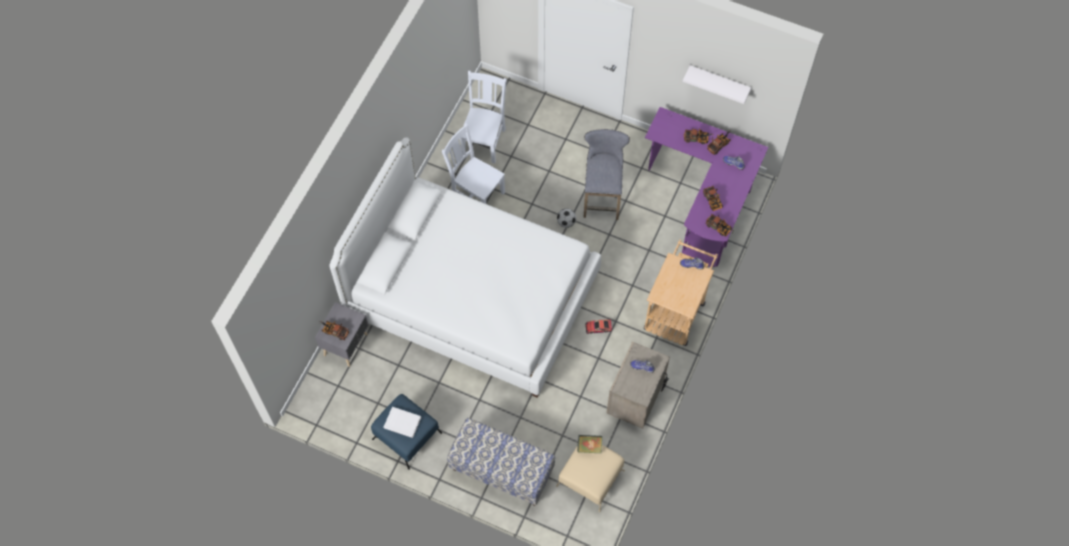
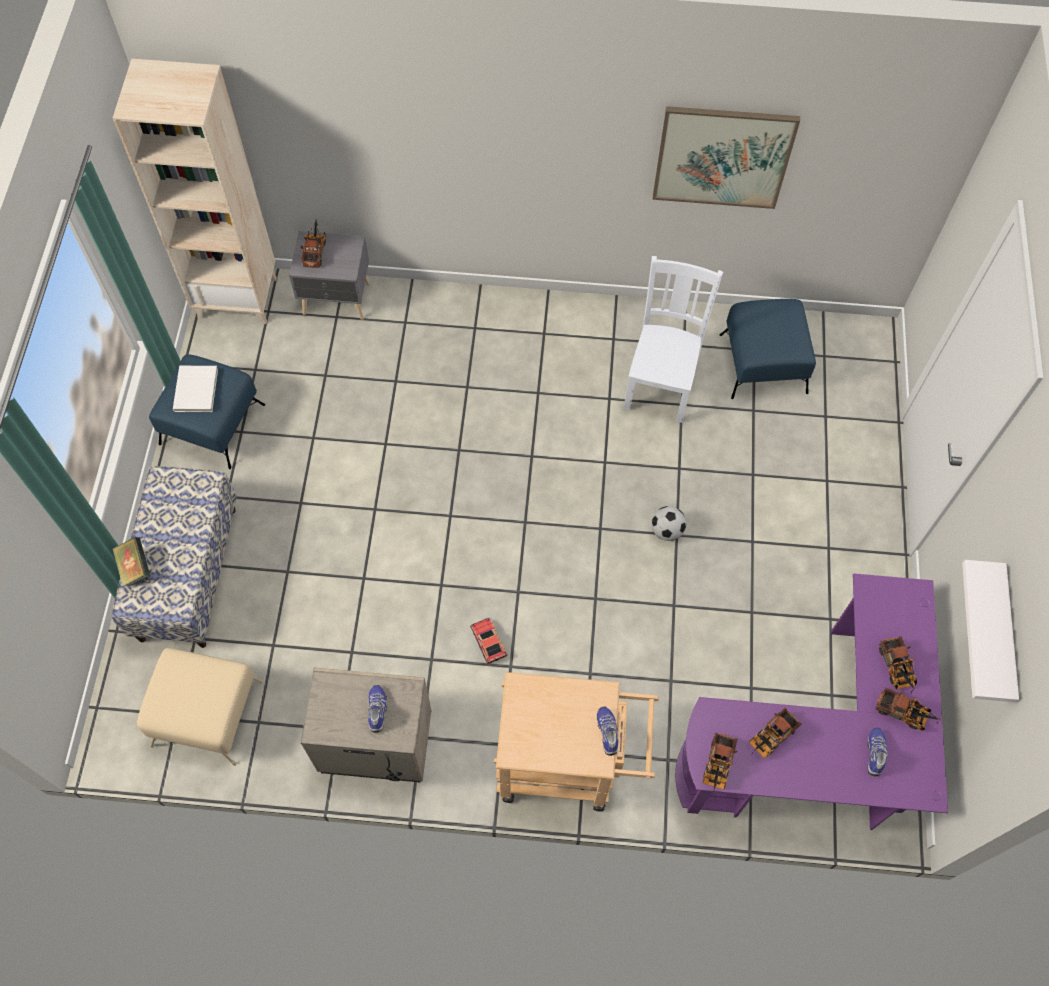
camera: 70 degrees right, 0 degrees up
white bed [329,137,601,398] -> none
white chair [461,71,507,163] -> blue ottoman [719,299,816,399]
book [577,435,602,453] -> book moved to [113,537,151,587]
grey stool [583,129,630,220] -> none
none -> beige bookcase [113,59,277,324]
none -> picture [653,106,800,209]

